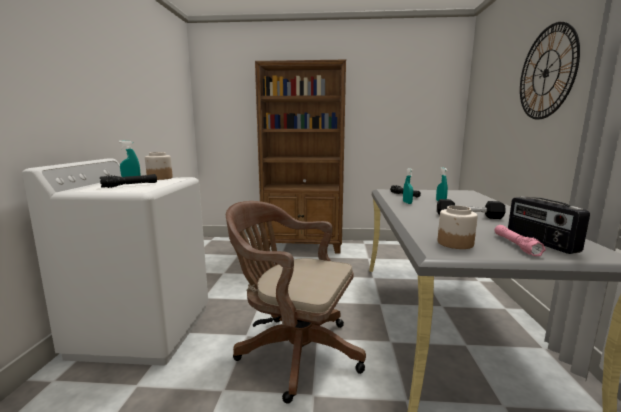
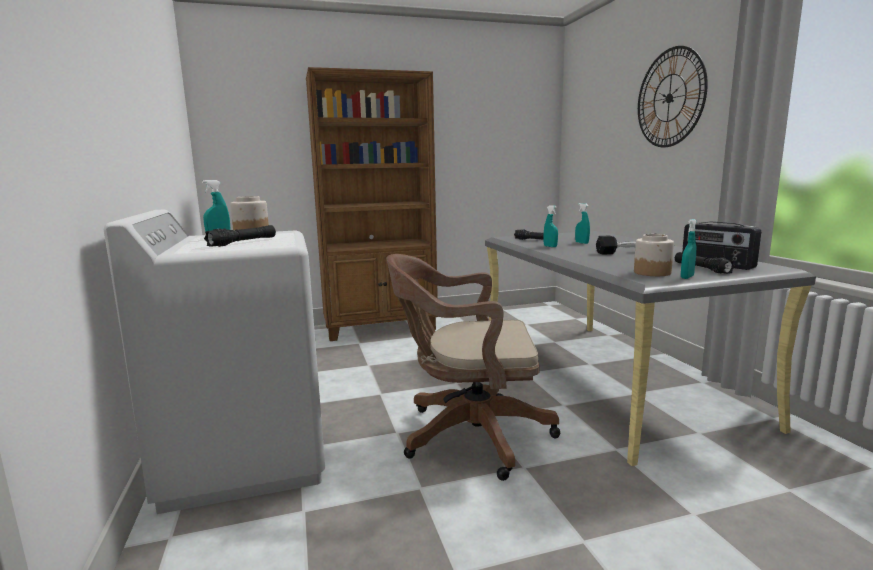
camera: 20 degrees left, 0 degrees up
pink flashlight [495,225,546,256] -> black flashlight [675,252,735,274]
none -> turquoise spray bottle [681,219,697,279]

